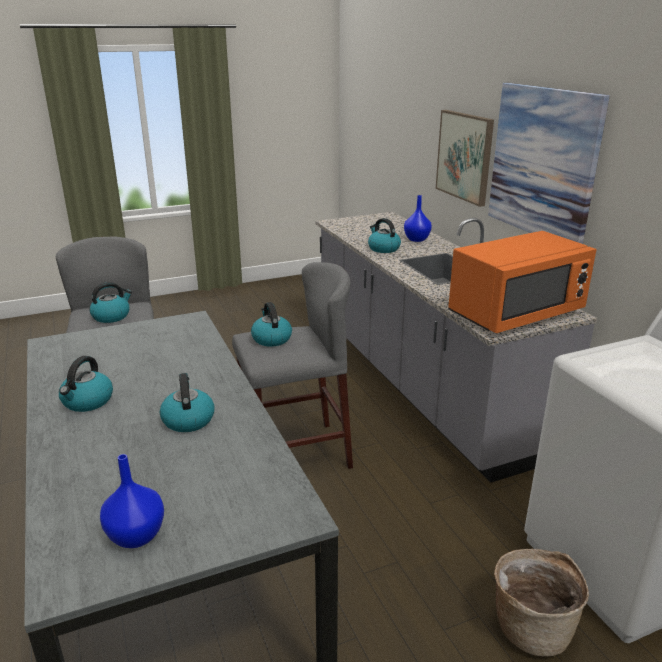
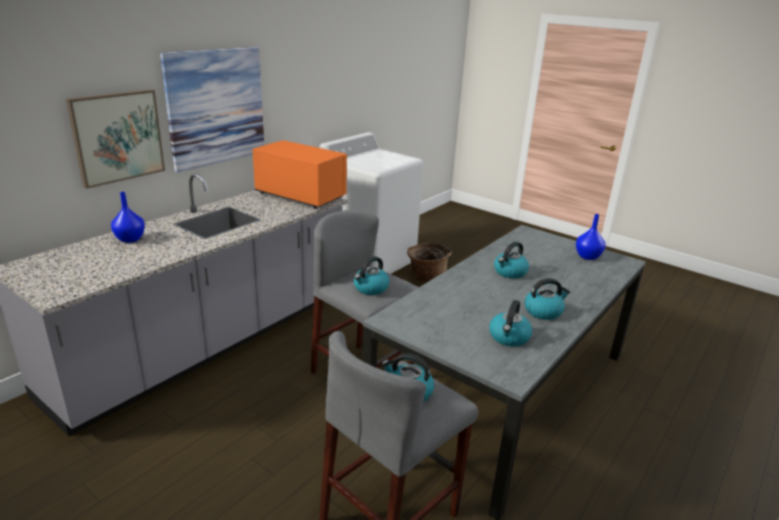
camera: 120 degrees left, 0 degrees up
kettle [368,218,401,253] -> kettle moved to [489,300,532,347]

